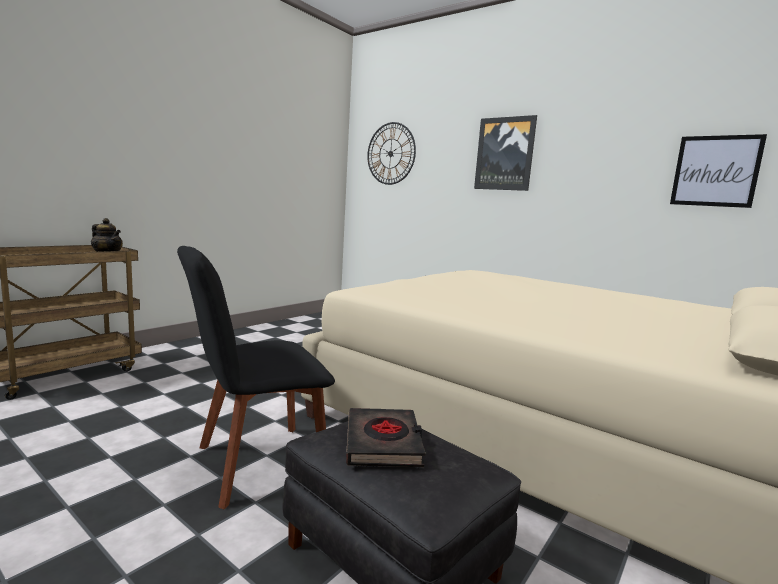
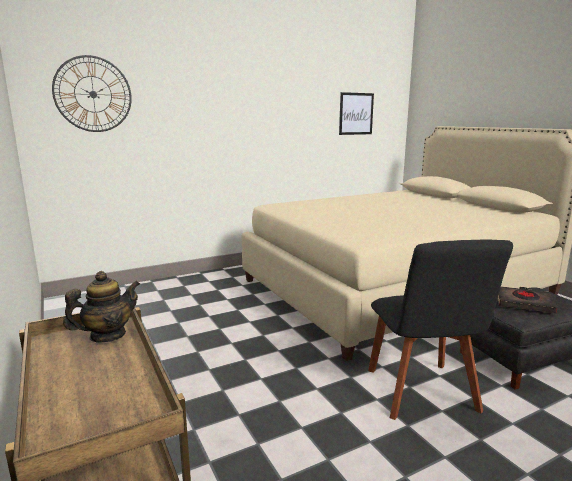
camera: 65 degrees left, 5 degrees up
picture [474,115,537,191] -> none

